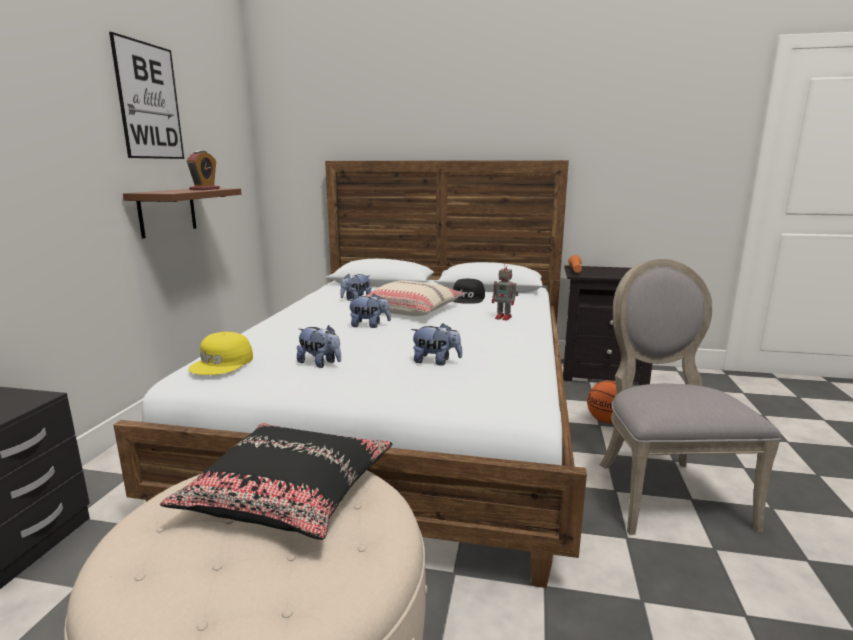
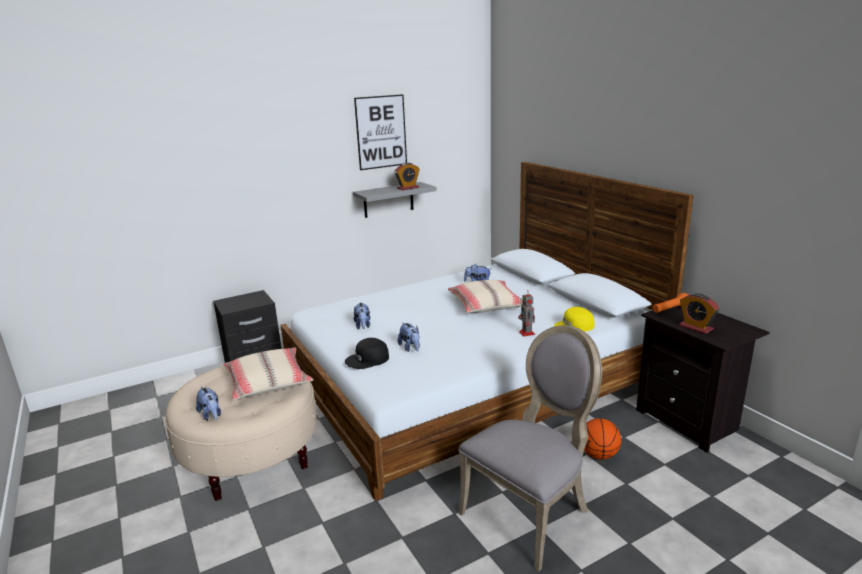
camera: 50 degrees right, 5 degrees up
brown shelf [123,188,241,238] -> grey shelf [353,182,437,218]
black pillow [160,423,393,540] -> beige pillow [223,347,313,400]
yellow cap [188,332,253,375] -> yellow cap moved to [554,307,594,332]
plush toy [348,294,391,328] -> plush toy moved to [196,387,221,421]
black cap [453,279,485,304] -> black cap moved to [345,338,389,369]
none -> alarm clock [679,293,719,334]

